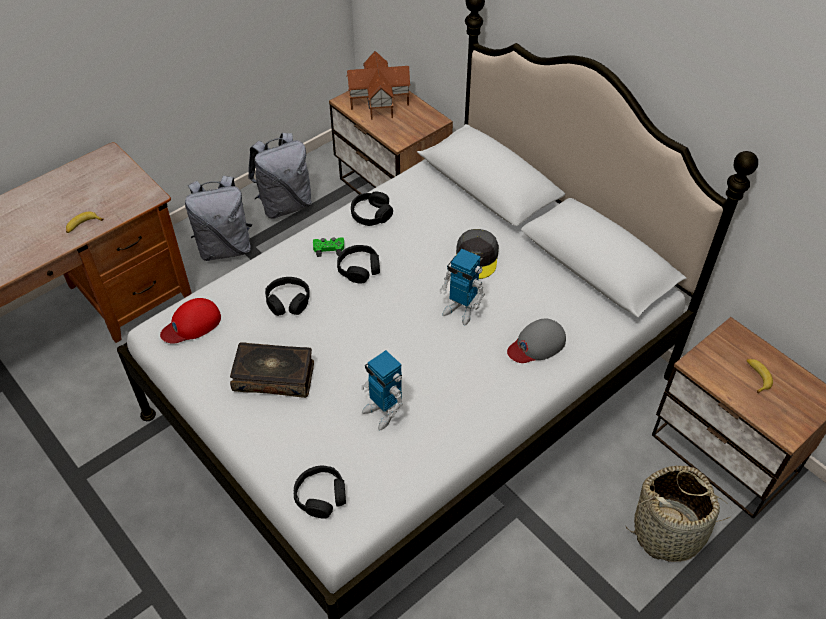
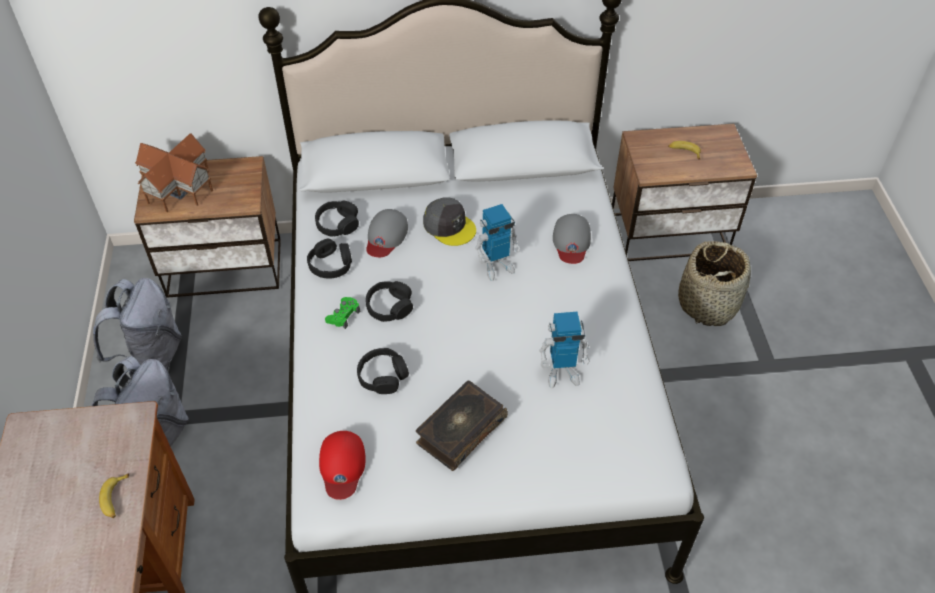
camera: 55 degrees left, 0 degrees up
black headphones [294,466,346,519] -> black headphones moved to [315,201,359,236]
none -> grey cap [366,209,408,257]

